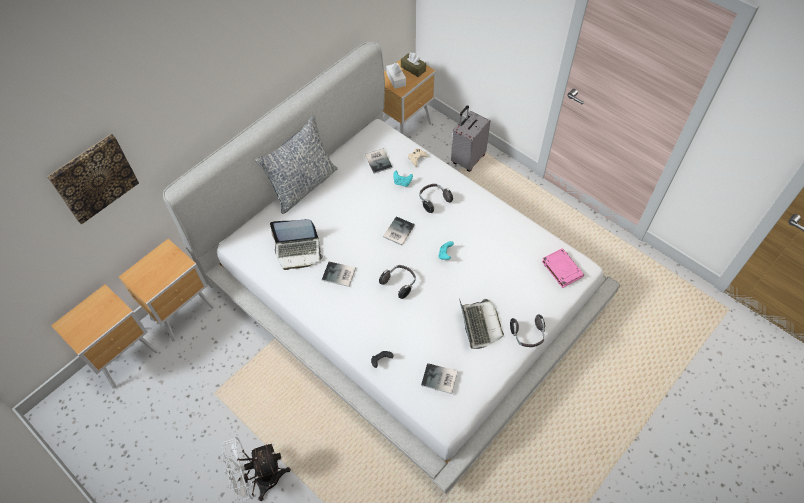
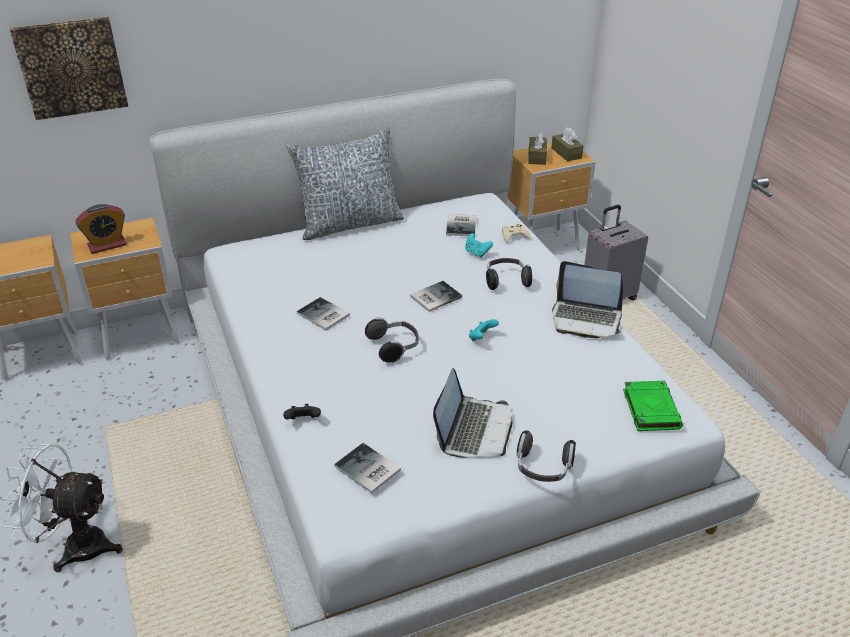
camera: 25 degrees right, 20 degrees down
laptop [270,219,323,270] -> laptop moved to [552,261,623,338]
white tissue box [386,63,406,89] -> brown tissue box [528,131,547,165]
pink book [541,248,584,288] -> green book [623,381,683,431]
none -> alarm clock [75,204,127,254]

